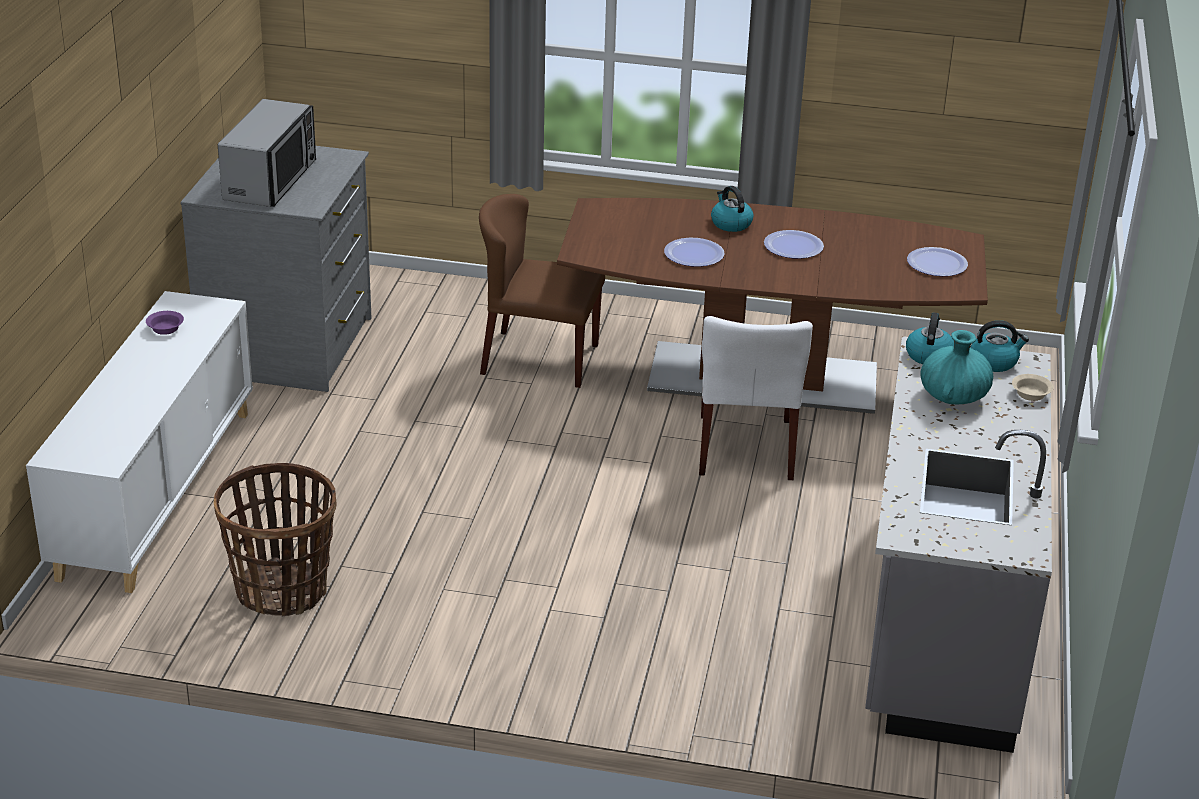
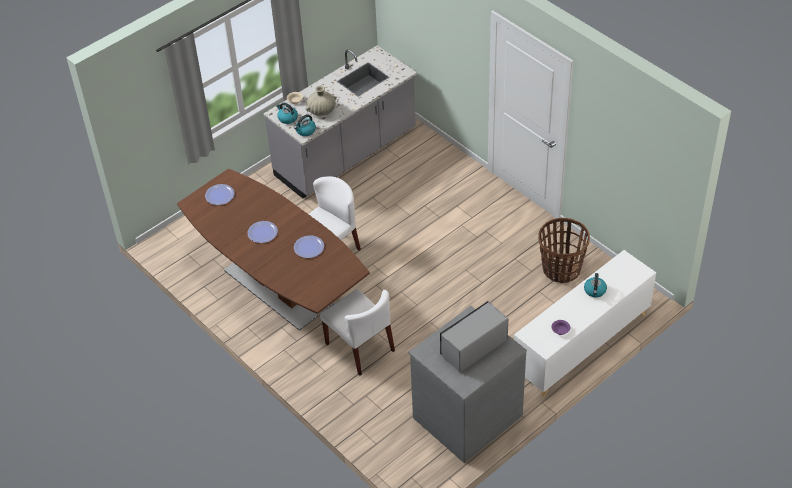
camera: 140 degrees left, 15 degrees up
brown chair [479,194,605,388] -> white chair [320,289,395,376]
kettle [711,186,754,232] -> kettle moved to [584,273,607,298]
turquoise vase [920,330,993,404] -> beige vase [306,86,337,116]

